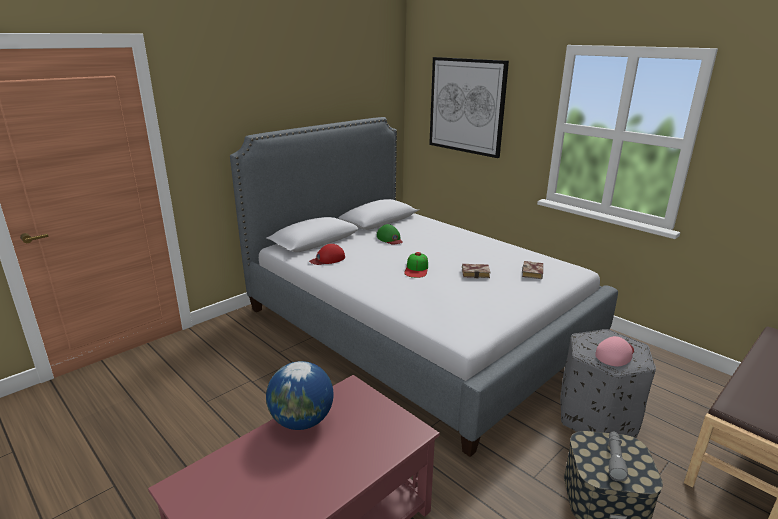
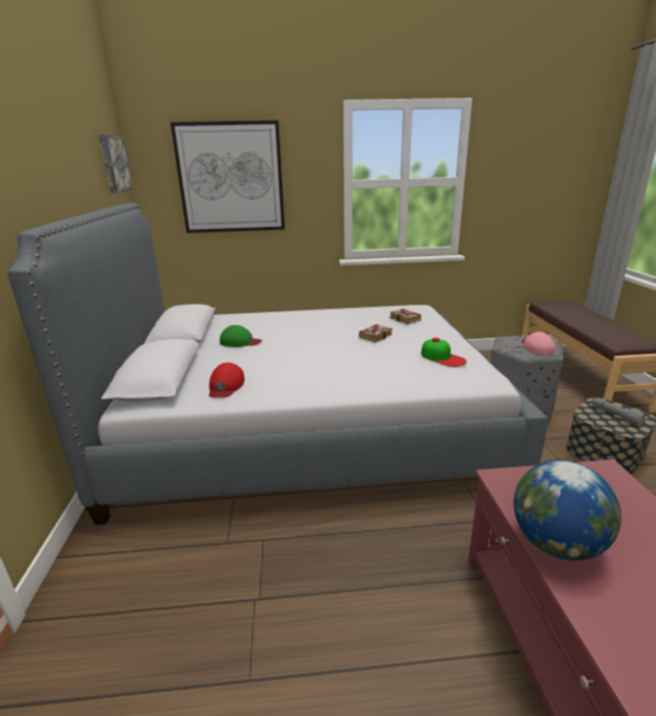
camera: 50 degrees left, 0 degrees up
cap [404,252,428,278] -> cap moved to [421,338,467,367]
none -> picture [99,134,133,193]

